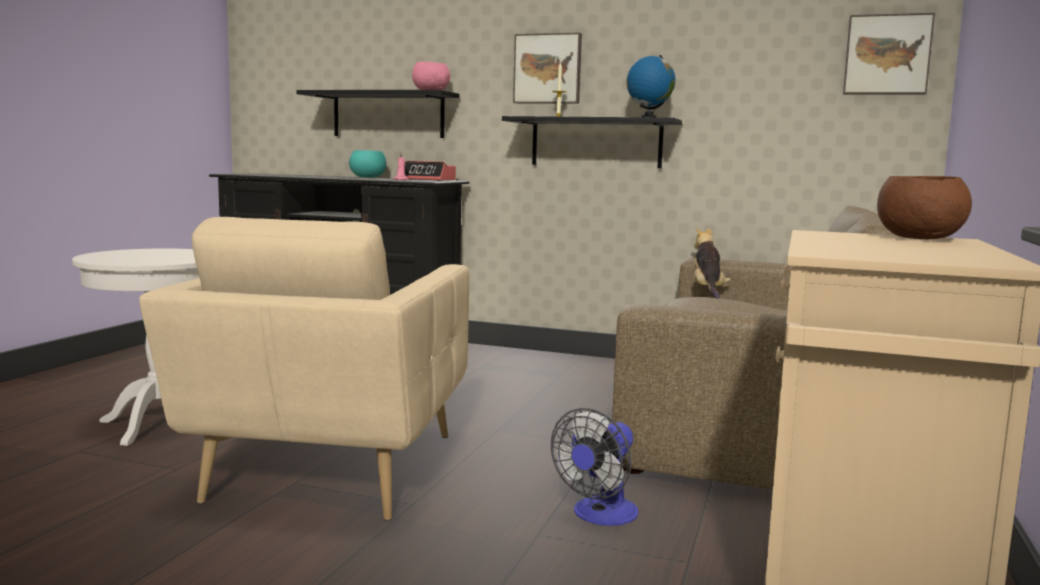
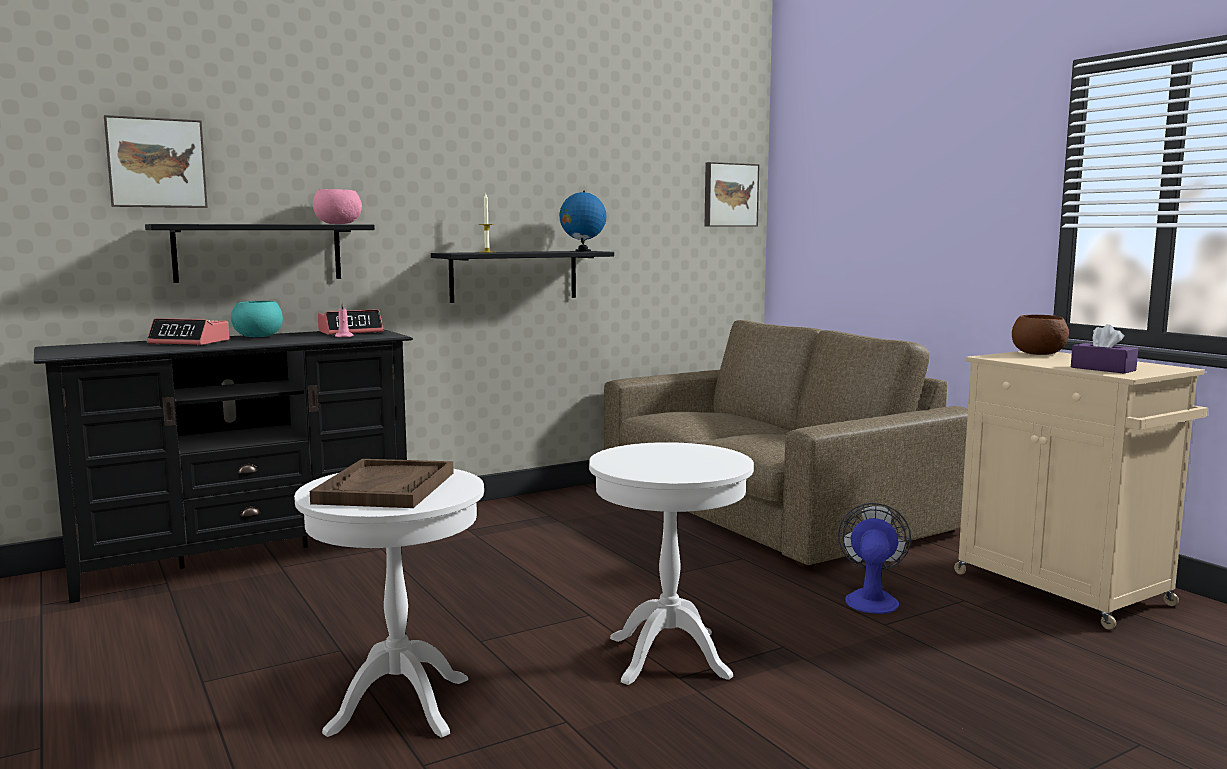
camera: 50 degrees left, 0 degrees up
beige armchair [139,217,469,521] -> white side table [589,442,754,685]
picture [513,33,582,104] -> picture moved to [104,115,208,208]
fan [551,408,639,526] -> fan turned 150 degrees counterclockwise [838,503,911,614]
plush toy [694,227,731,299] -> none
none -> alarm clock [147,318,229,345]
none -> brown tray [310,459,454,508]
none -> purple tissue box [1071,324,1138,374]

